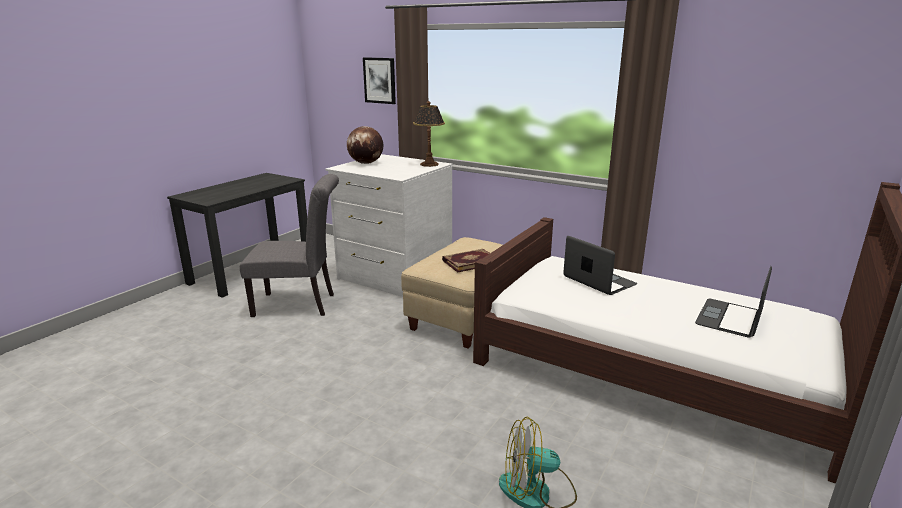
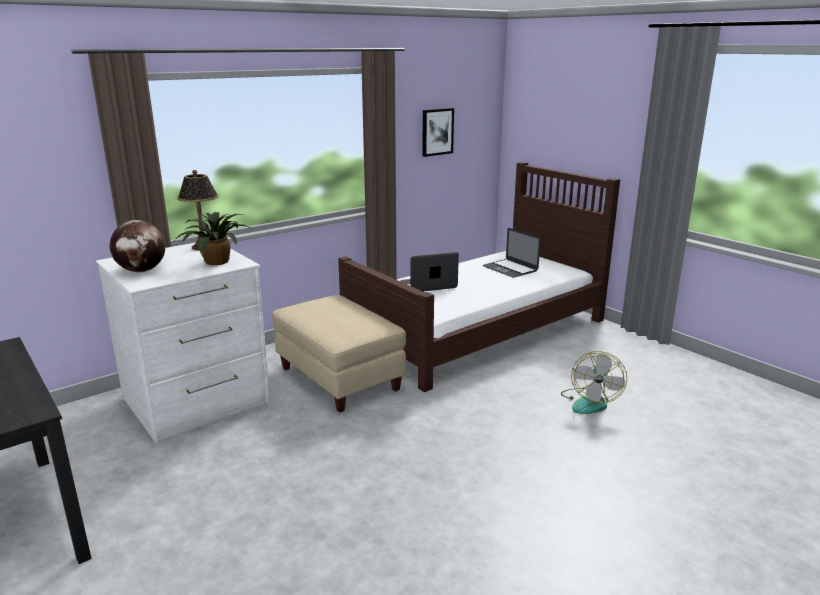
camera: 70 degrees left, 0 degrees up
grey chair [240,174,339,317] -> none
picture [363,57,396,104] -> picture moved to [422,108,454,157]
book [442,249,490,273] -> none
none -> potted plant [173,212,251,265]

